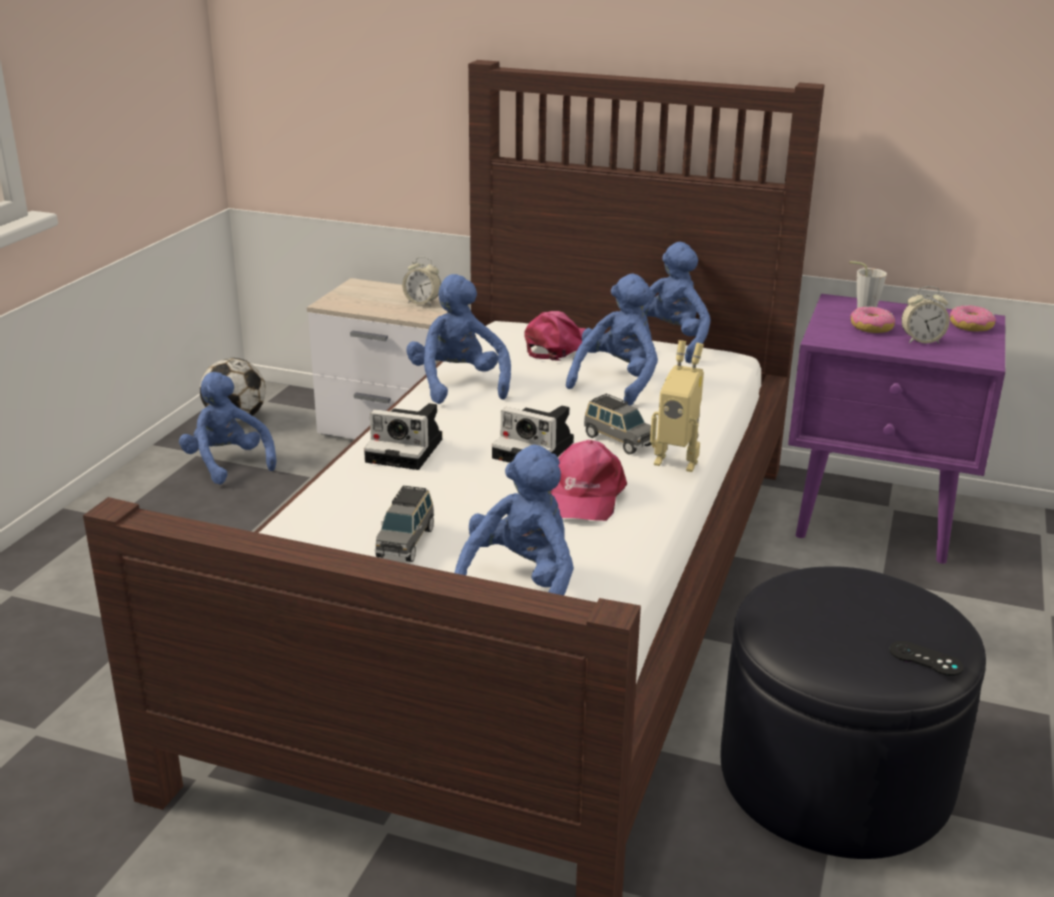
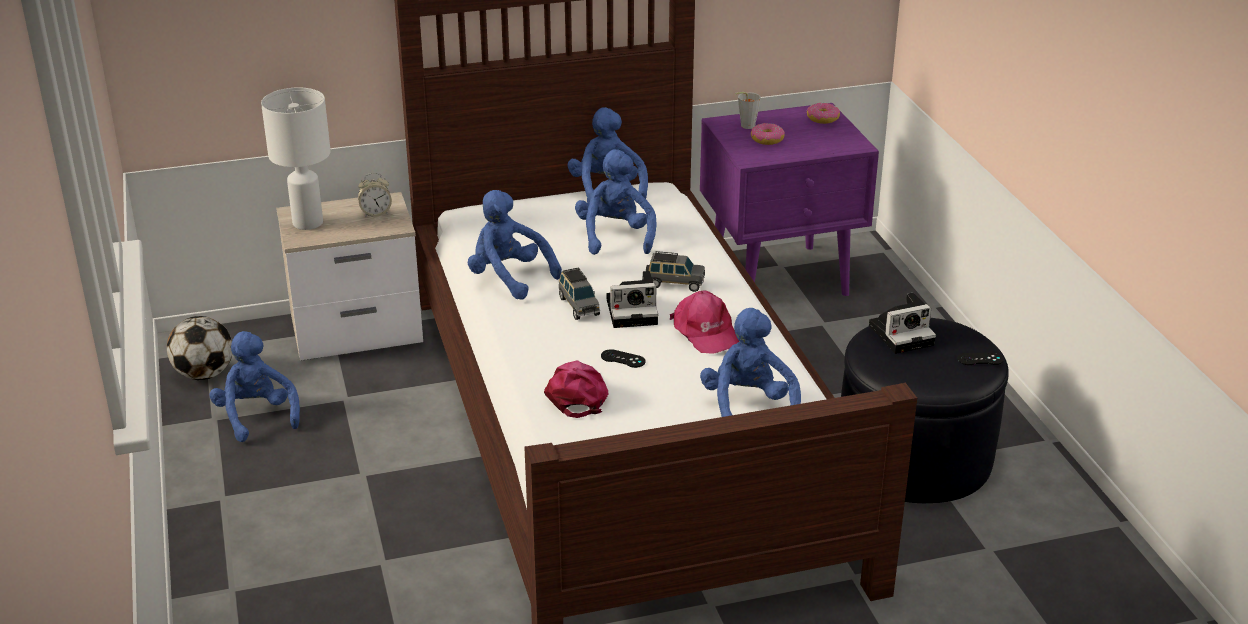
camera: 35 degrees left, 5 degrees up
blue plush toy [179,372,276,485] -> blue plush toy turned 45 degrees clockwise [209,331,300,442]
camera [364,403,442,470] -> camera moved to [869,293,936,354]
grey toy car [375,485,434,562] -> grey toy car moved to [559,267,600,320]
pink cap [524,311,586,361] -> pink cap moved to [544,361,608,418]
toy robot [650,340,704,472] -> none
alarm clock [901,286,950,344] -> none
none -> white table lamp [261,87,331,230]
none -> black game controller [601,349,645,368]

